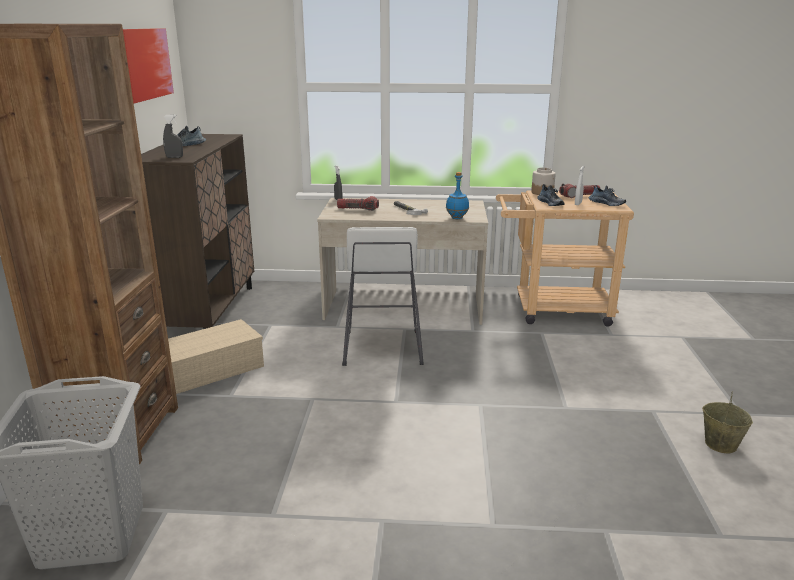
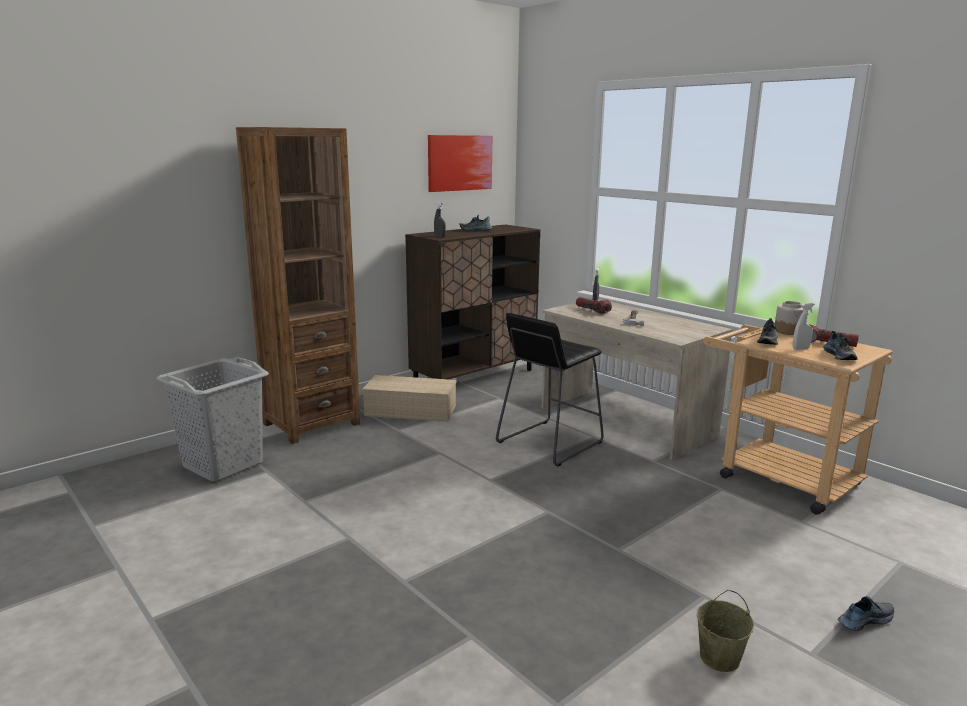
camera: 45 degrees right, 5 degrees down
white stool [342,227,424,366] -> black stool [496,313,604,467]
blue bottle [446,172,469,219] -> none
none -> shoe [838,596,894,631]

